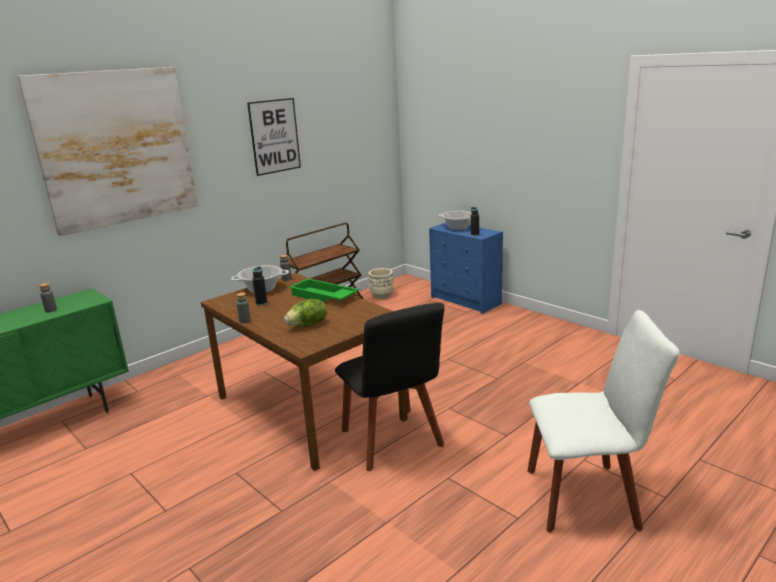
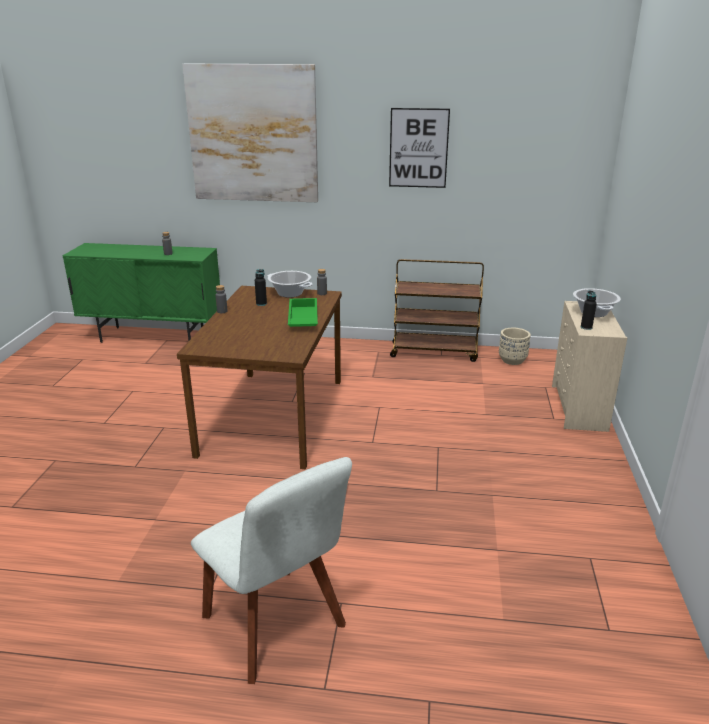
camera: 50 degrees right, 5 degrees up
lettuce [284,299,327,327] -> none
black chair [335,303,445,471] -> none
blue dresser [429,223,503,314] -> beige dresser [552,301,627,432]

